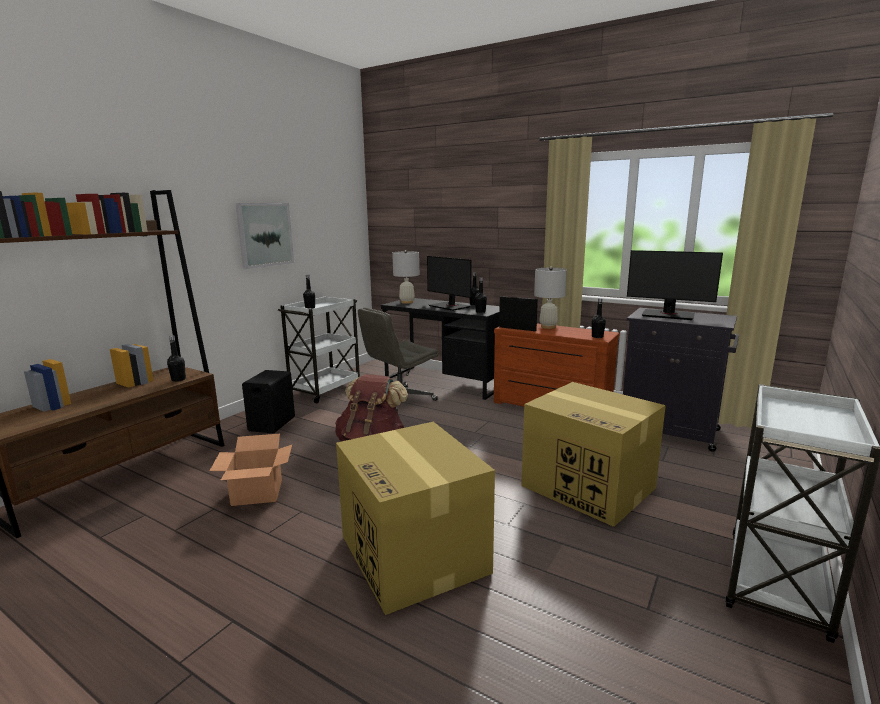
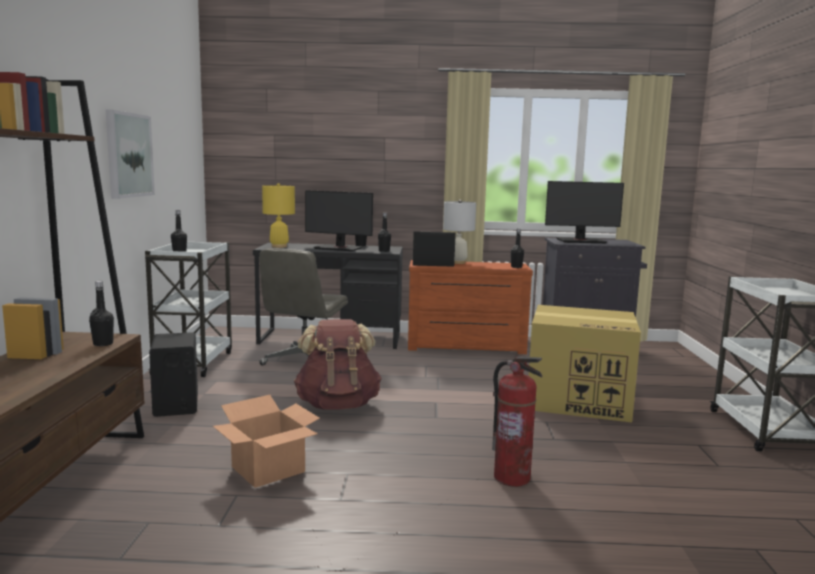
camera: 30 degrees left, 5 degrees down
cardboard box [336,422,495,615] -> fire extinguisher [492,357,543,487]
white table lamp [392,250,419,304] -> yellow table lamp [262,183,295,248]

